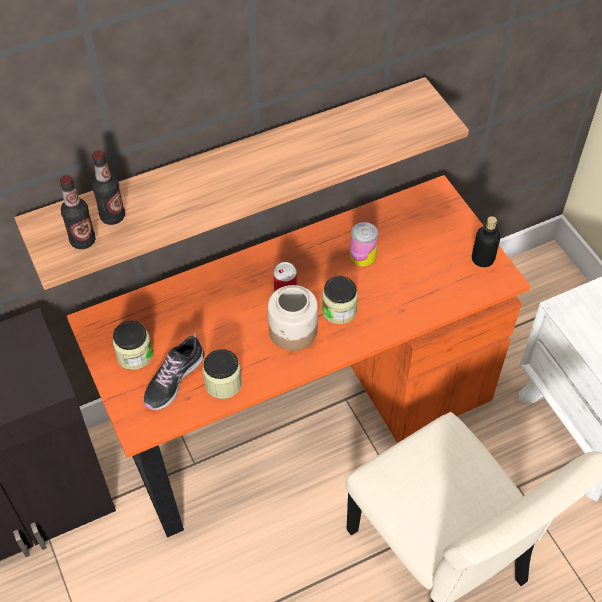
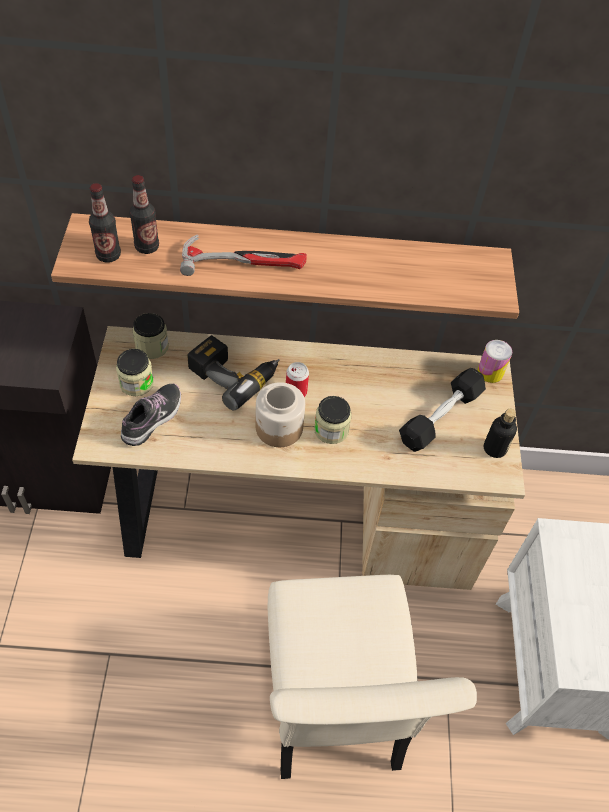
camera: 25 degrees right, 0 degrees up
orange desk [67,175,531,537] -> beige desk [72,326,525,590]
shoe [143,333,204,411] -> shoe turned 150 degrees clockwise [121,383,181,446]
jar [203,349,242,399] -> jar moved to [133,313,169,359]
can [349,222,379,266] -> can moved to [477,340,512,383]
none -> hammer [180,234,307,276]
none -> power drill [187,335,280,411]
none -> black dumbbell [399,368,486,452]

